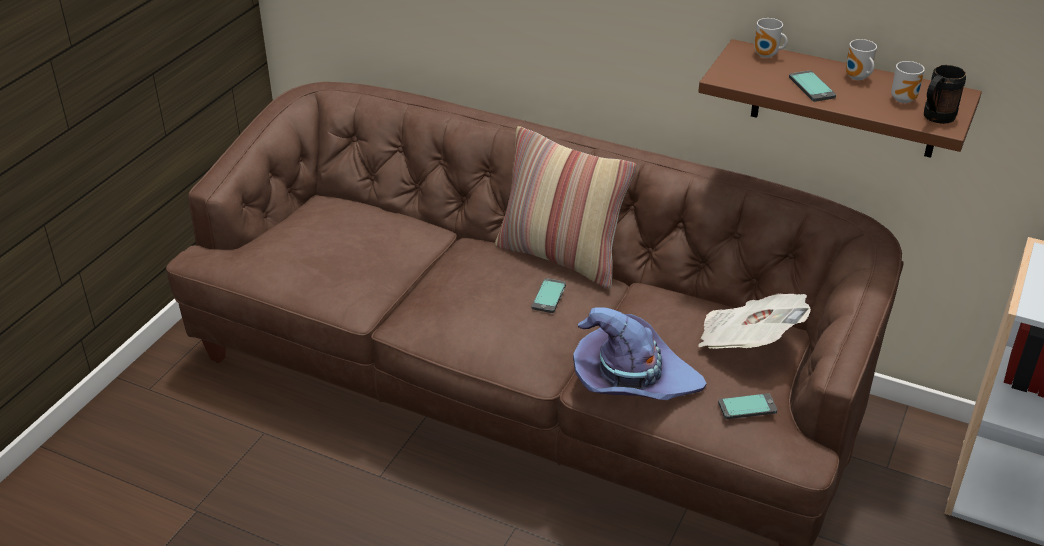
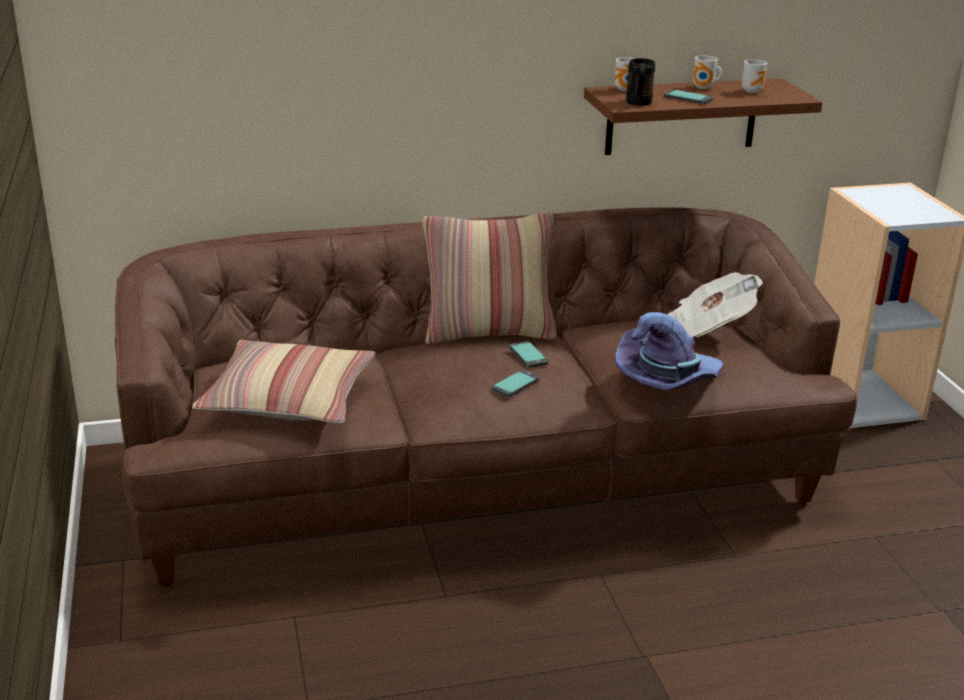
camera: 40 degrees left, 10 degrees down
phone [718,393,777,419] -> phone moved to [492,370,540,397]
black mug [924,65,966,124] -> black mug moved to [626,58,655,106]
none -> pillow [192,340,376,424]

